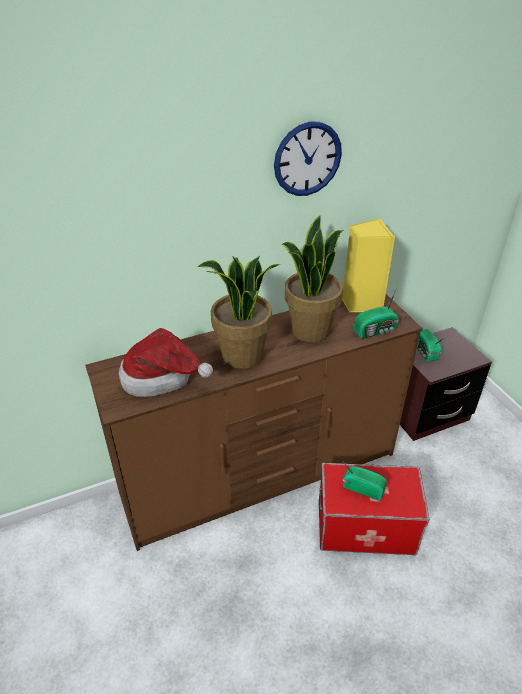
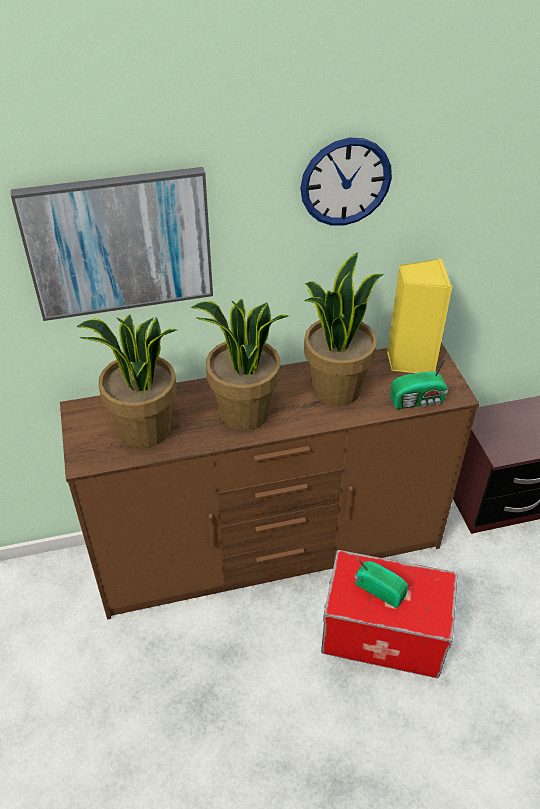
camera: 10 degrees right, 5 degrees up
hat [119,328,213,397] -> potted plant [77,314,177,448]
radio [417,329,448,362] -> none
none -> picture [11,167,213,321]

